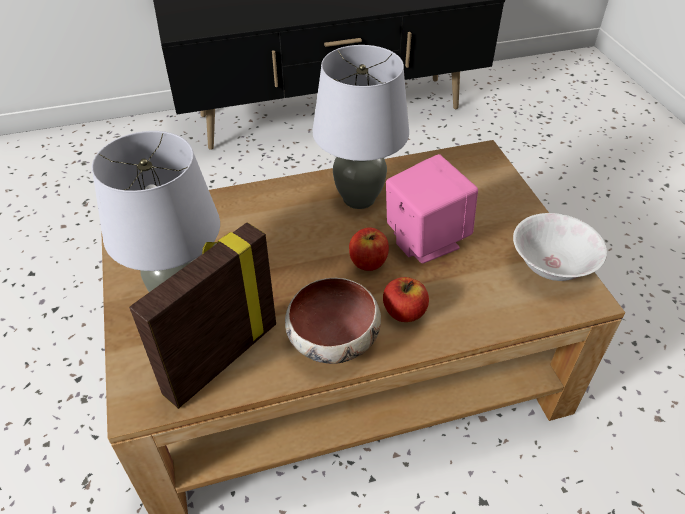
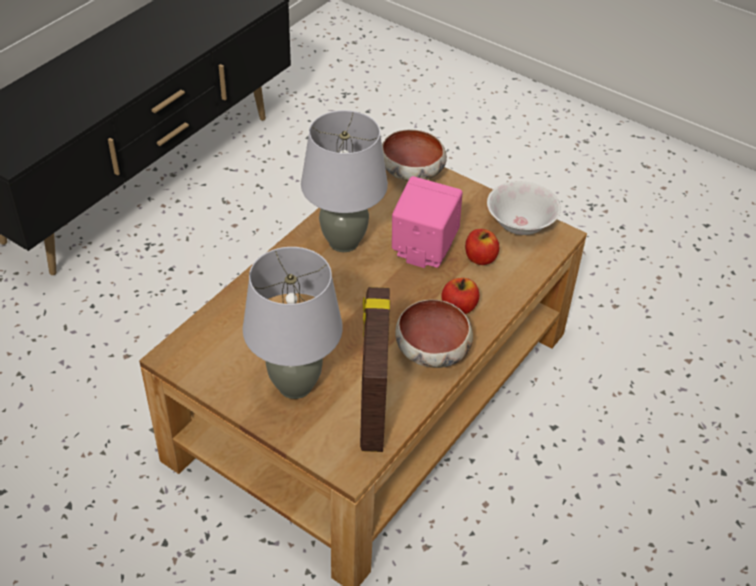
camera: 40 degrees left, 0 degrees up
apple [349,227,389,271] -> apple moved to [465,229,499,265]
none -> bowl [382,130,447,181]

